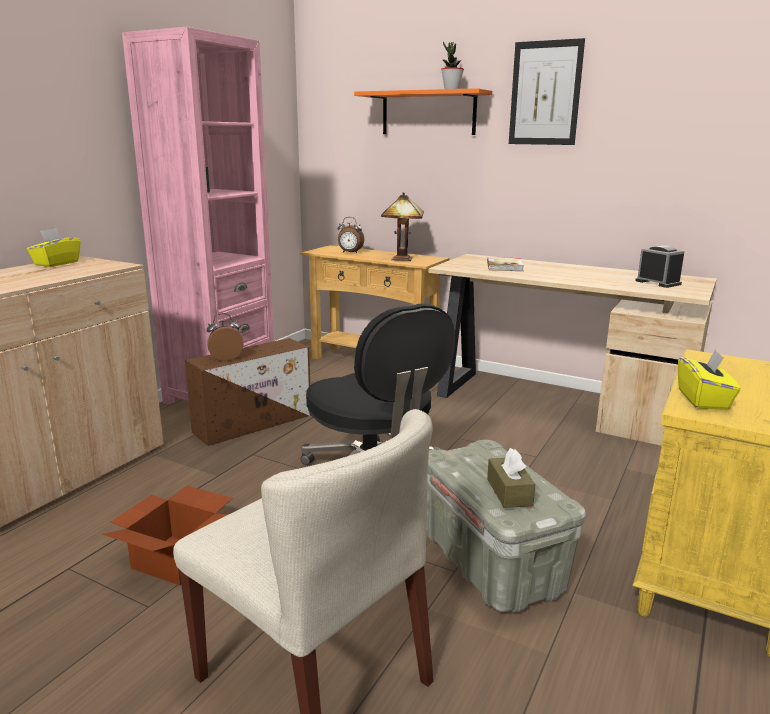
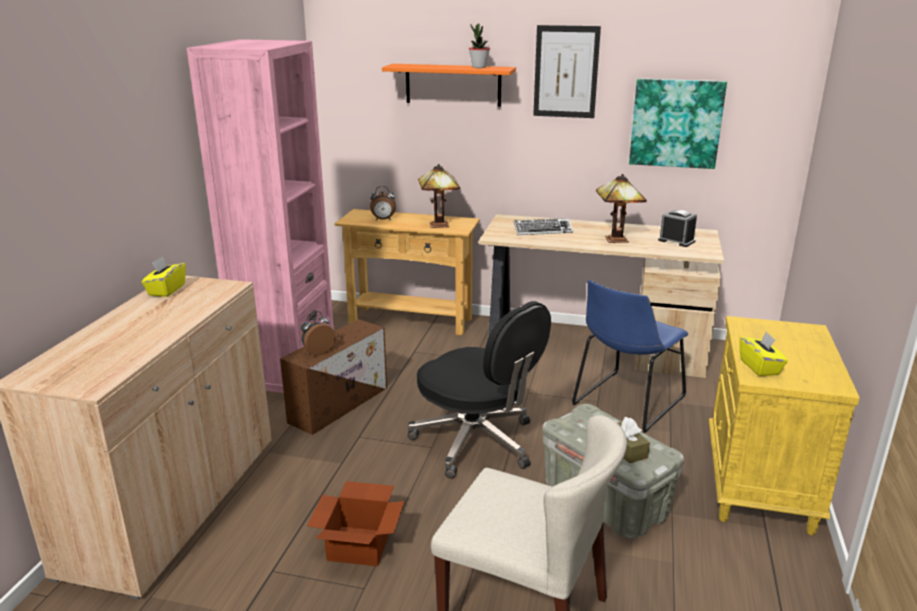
camera: 15 degrees left, 5 degrees up
book [487,257,524,271] -> keyboard [514,218,573,235]
none -> blue chair [572,280,688,433]
none -> table lamp [596,174,647,243]
none -> picture [629,79,727,169]

